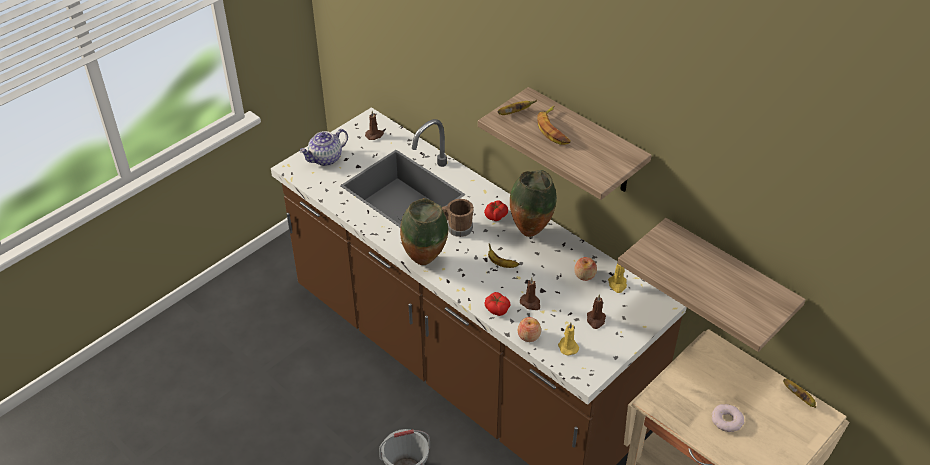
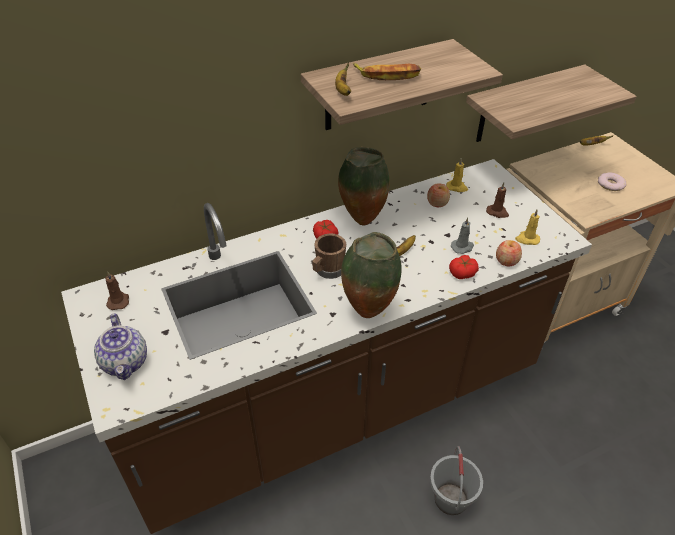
camera: 70 degrees left, 0 degrees up
brown candle [520,278,540,310] -> grey candle [451,217,474,254]

